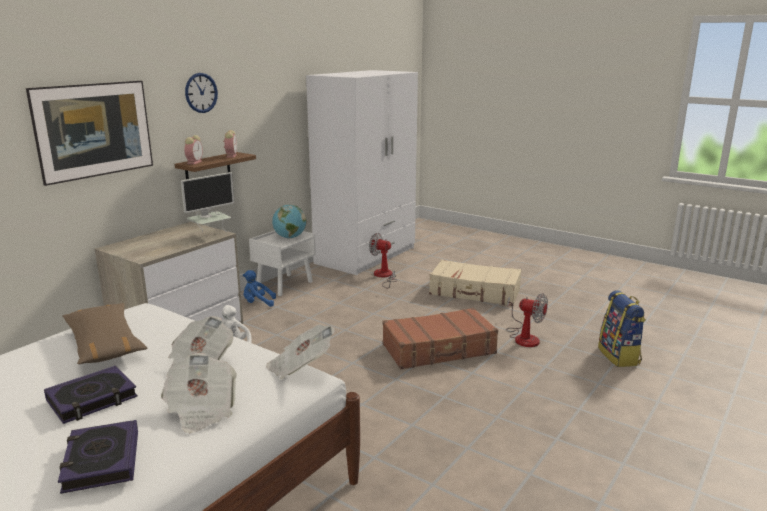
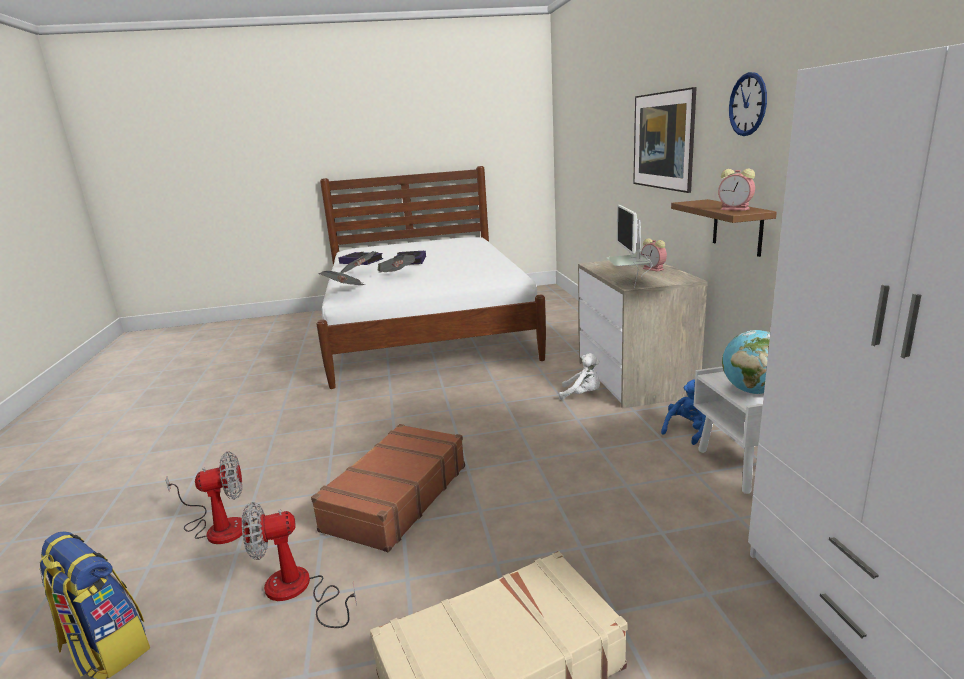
camera: 135 degrees right, 0 degrees up
brown pillow [62,303,148,364] -> none
alarm clock [184,135,203,164] -> alarm clock moved to [641,238,667,272]
fan [369,233,397,288] -> fan moved to [165,452,243,544]

